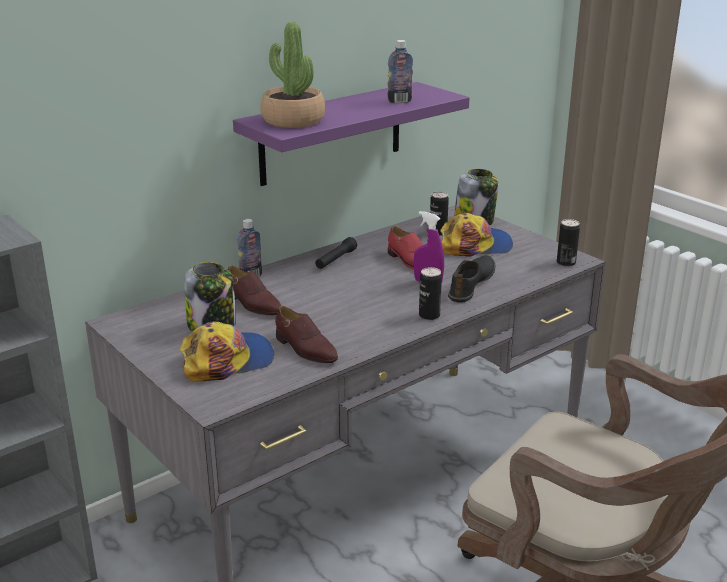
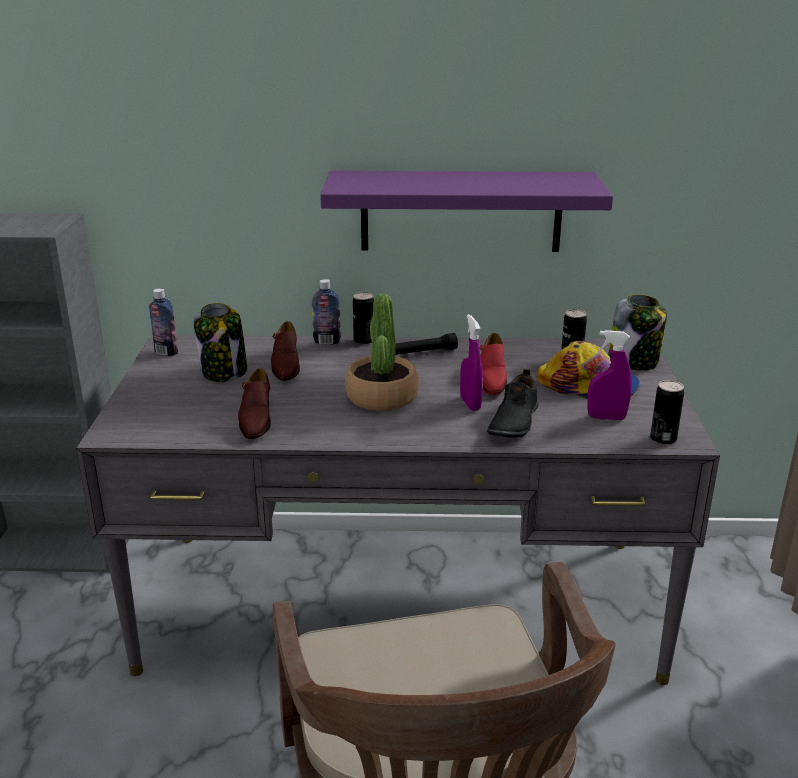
camera: 40 degrees right, 0 degrees up
cap [179,321,274,381] -> none
potted plant [260,22,325,128] -> potted plant moved to [345,293,419,411]
bottle [387,40,413,103] -> bottle moved to [149,288,178,356]
can [419,267,442,320] -> can moved to [353,292,374,345]
black shoe [448,255,495,303] -> black shoe turned 135 degrees clockwise [487,369,539,438]
none -> purple spray bottle [587,330,632,420]

